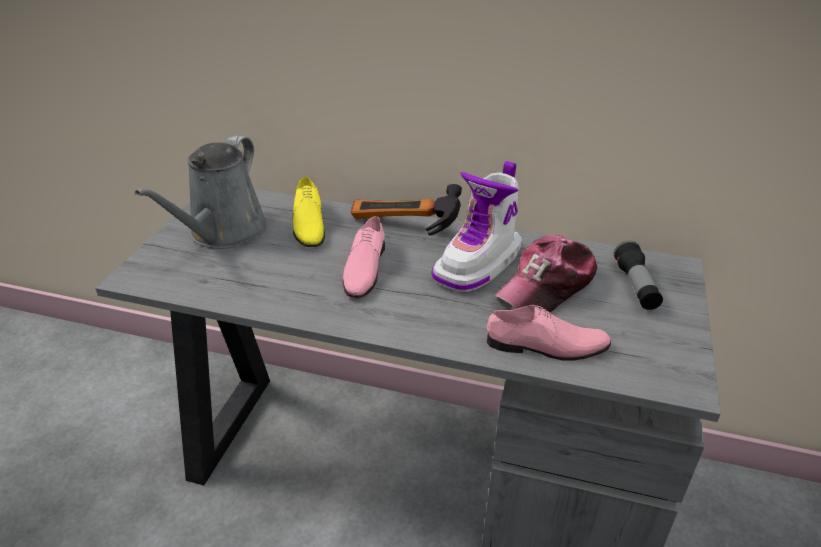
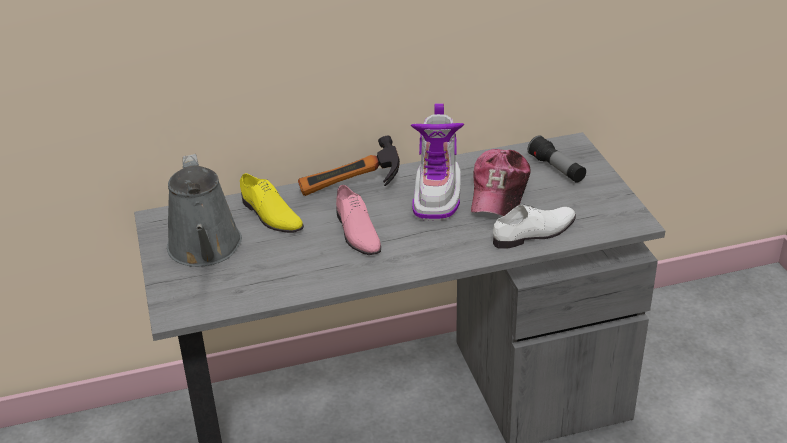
camera: 30 degrees left, 0 degrees up
pink shoe [487,304,611,361] -> white shoe [493,205,576,249]

